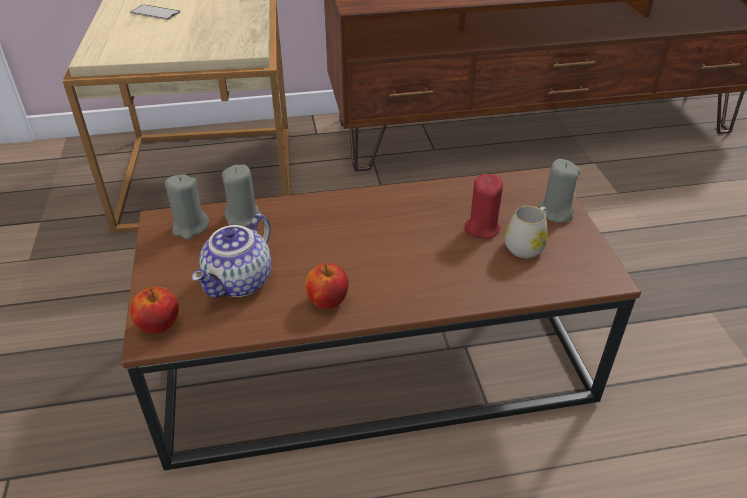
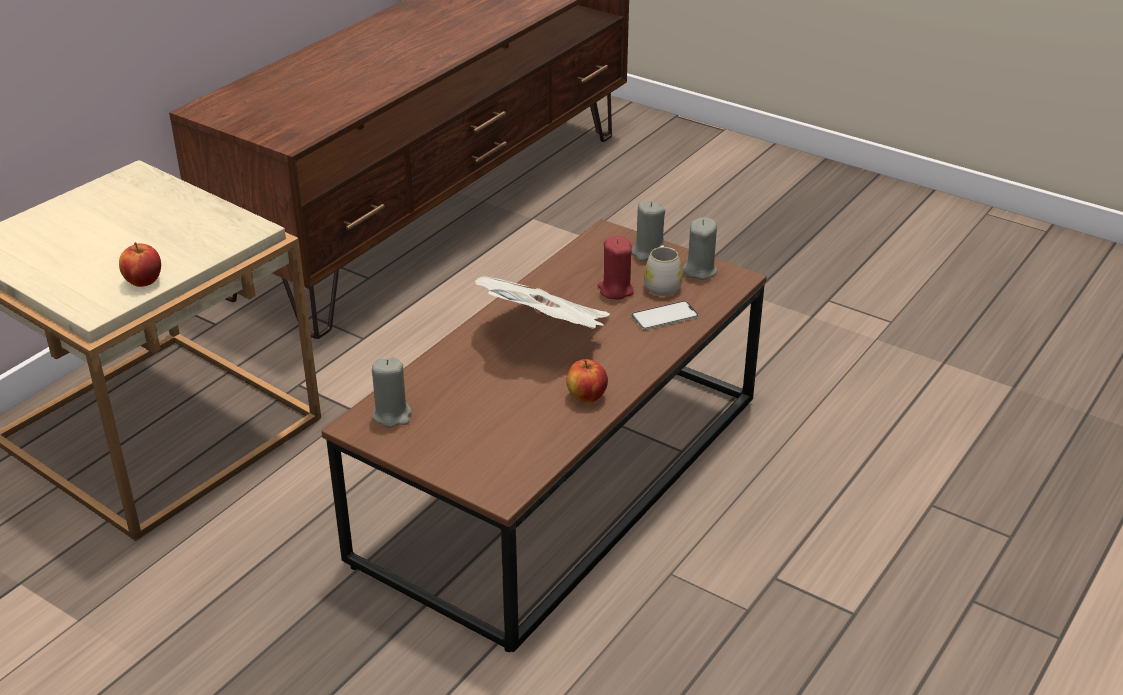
camera: 45 degrees left, 5 degrees down
phone [130,5,180,20] -> phone moved to [631,301,699,330]
apple [131,287,179,334] -> apple moved to [119,242,161,287]
teapot [192,214,271,298] -> none
grey candle [222,165,262,227] -> grey candle moved to [683,217,717,280]
none -> newspaper [475,276,610,329]

